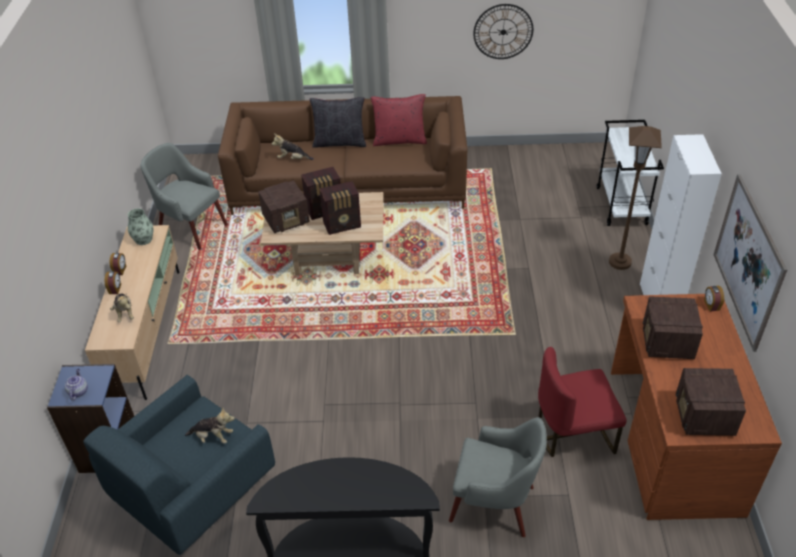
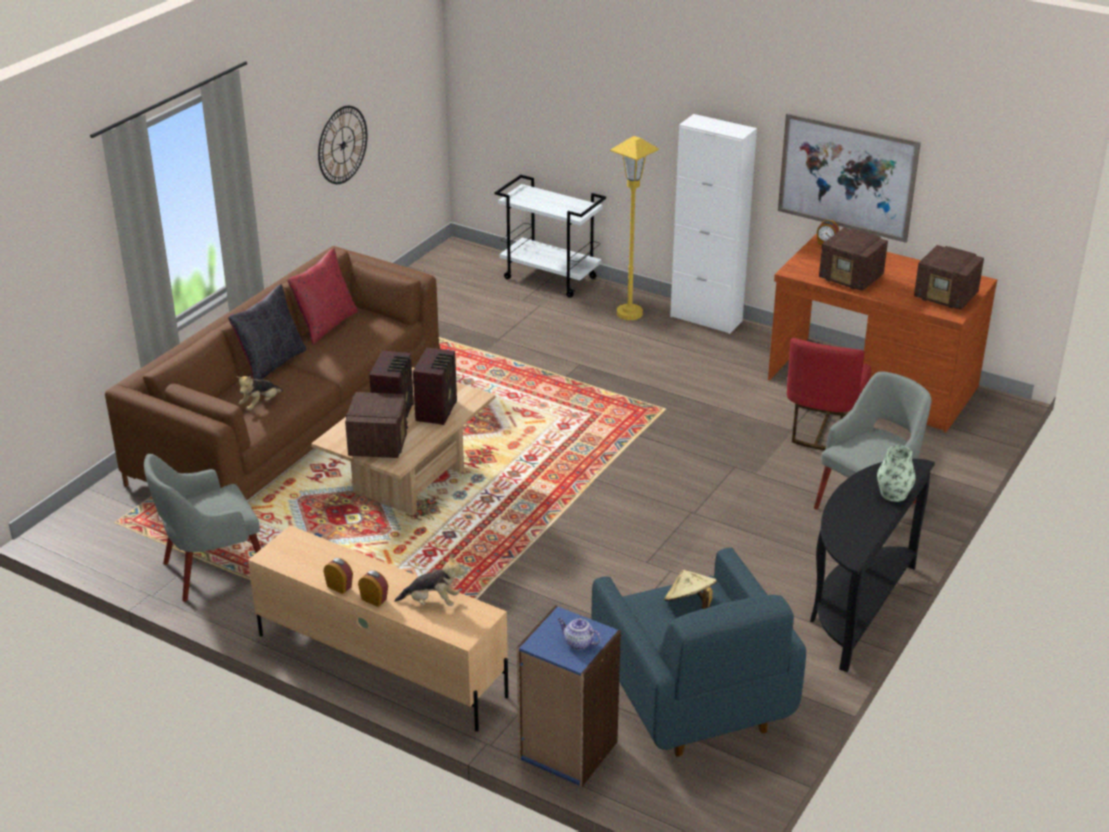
camera: 60 degrees left, 10 degrees down
vase [128,208,154,245] -> vase moved to [877,445,916,502]
plush toy [185,407,235,444] -> beige hat [664,570,717,609]
brown floor lamp [609,126,662,270] -> yellow floor lamp [610,136,659,320]

